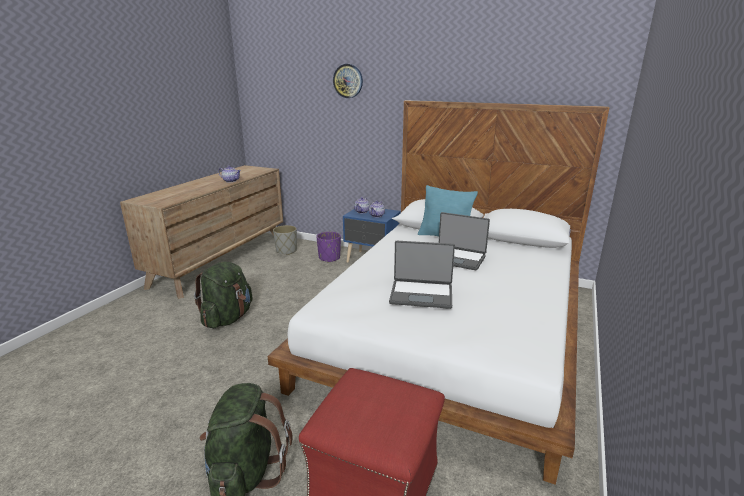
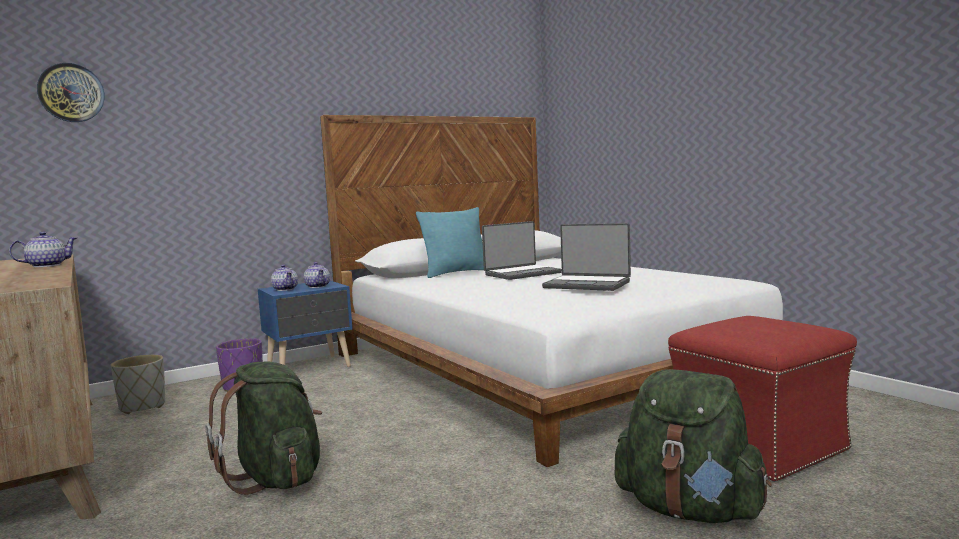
camera: 55 degrees left, 15 degrees down
wall clock [333,64,363,98] -> wall clock moved to [37,63,105,122]
laptop [389,241,455,309] -> laptop turned 75 degrees clockwise [542,223,631,291]

